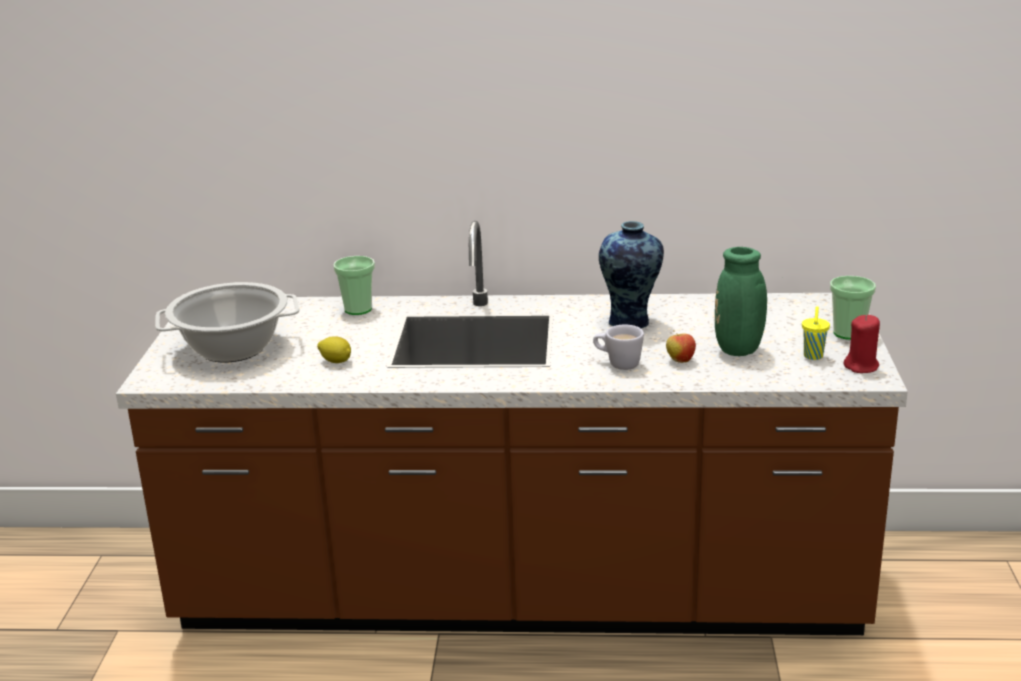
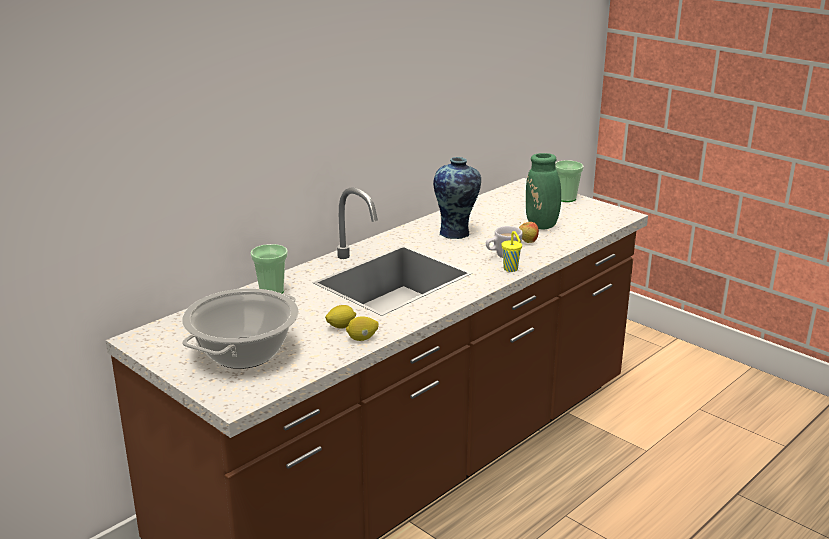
camera: 50 degrees left, 0 degrees up
yellow cup [802,306,830,360] -> yellow cup moved to [502,231,522,272]
red candle [844,315,880,373] -> none
none -> lemon [346,316,379,341]

